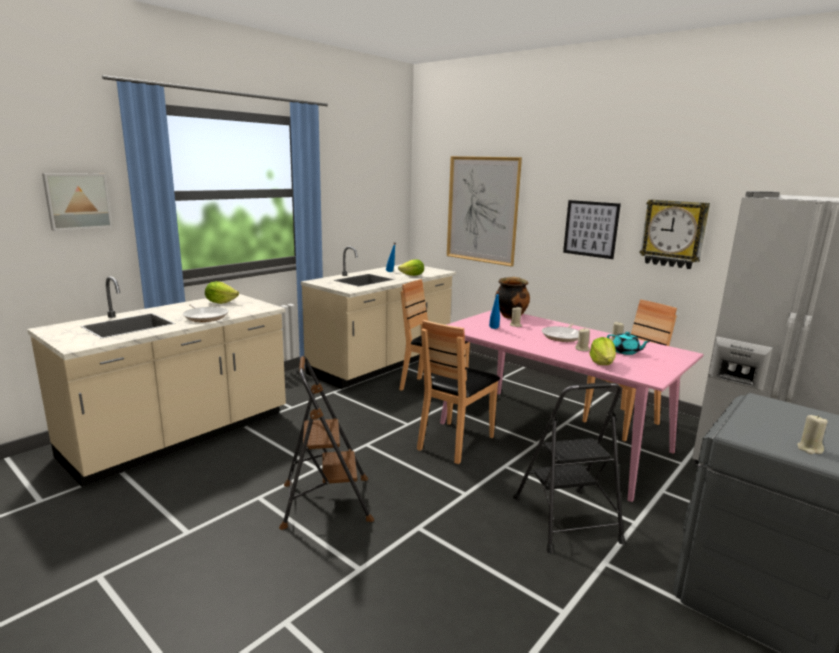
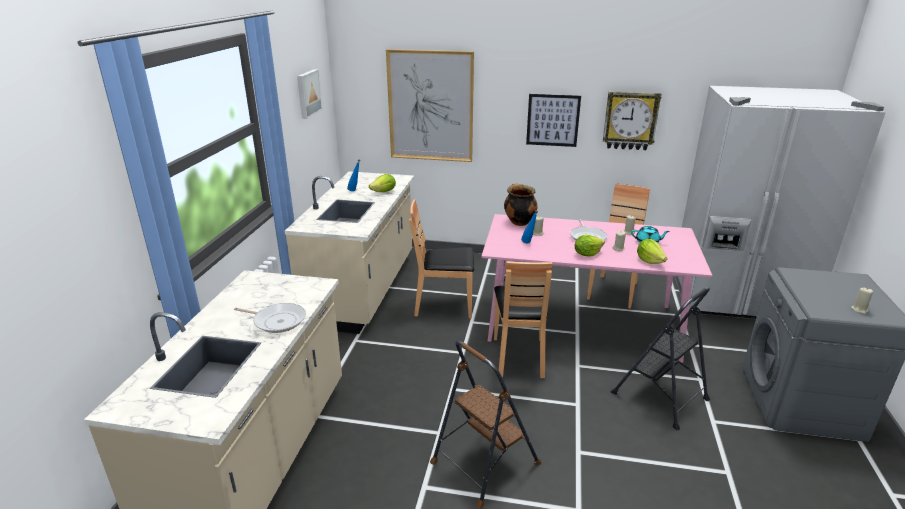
camera: 30 degrees left, 10 degrees up
picture [42,173,113,231] -> picture moved to [297,69,323,119]
lettuce [205,281,239,304] -> lettuce moved to [575,235,605,257]

